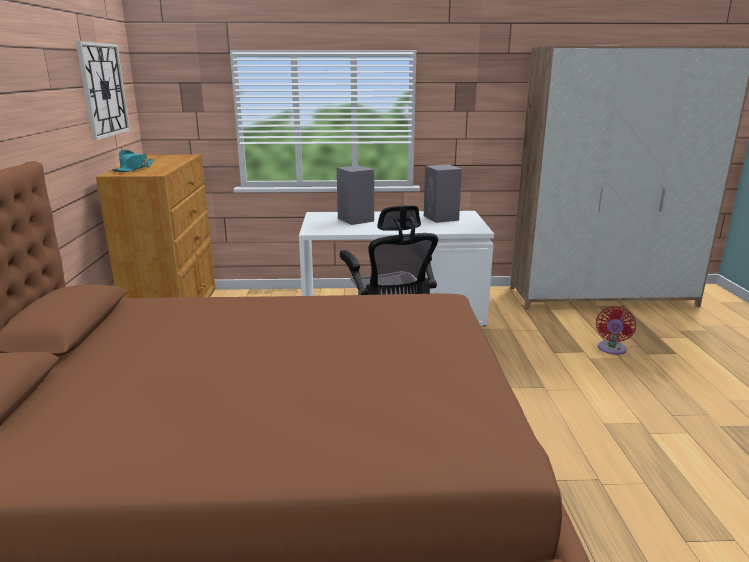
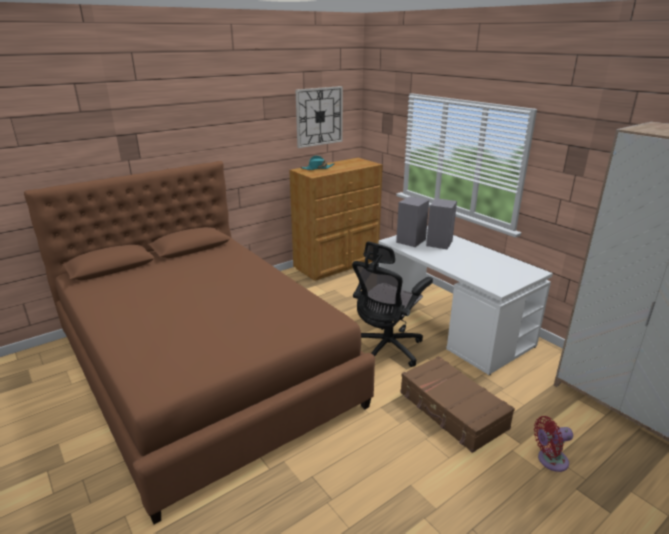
camera: 55 degrees right, 5 degrees up
grey speaker [424,164,462,223] -> grey speaker moved to [396,196,429,247]
none -> brown suitcase [400,356,515,453]

